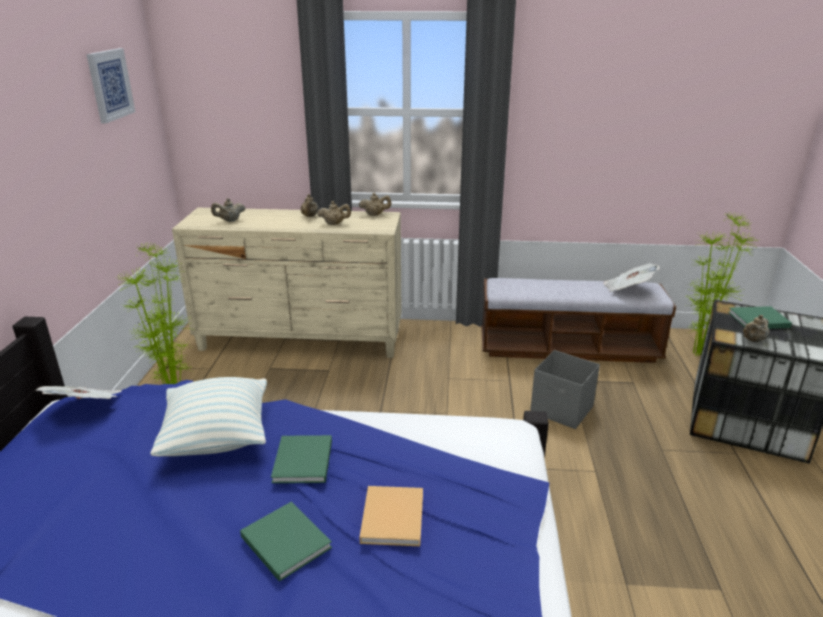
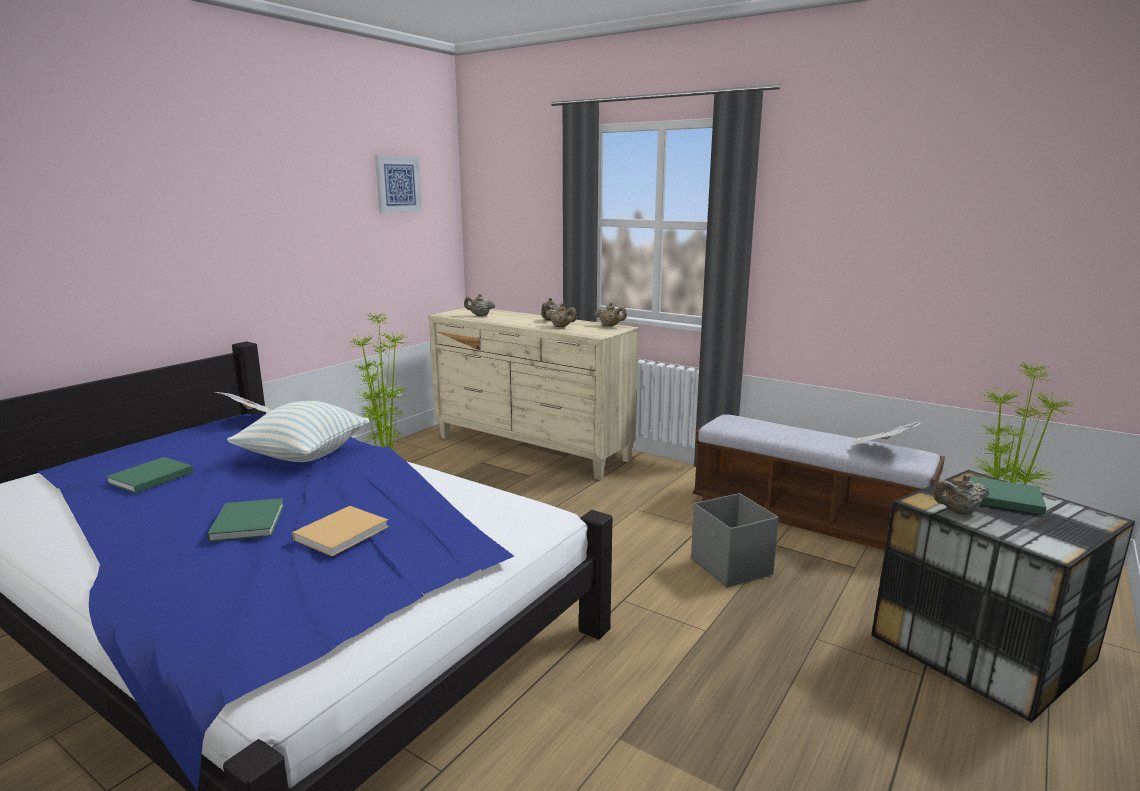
camera: 30 degrees right, 10 degrees down
green book [271,435,332,483] -> green book moved to [106,457,194,493]

